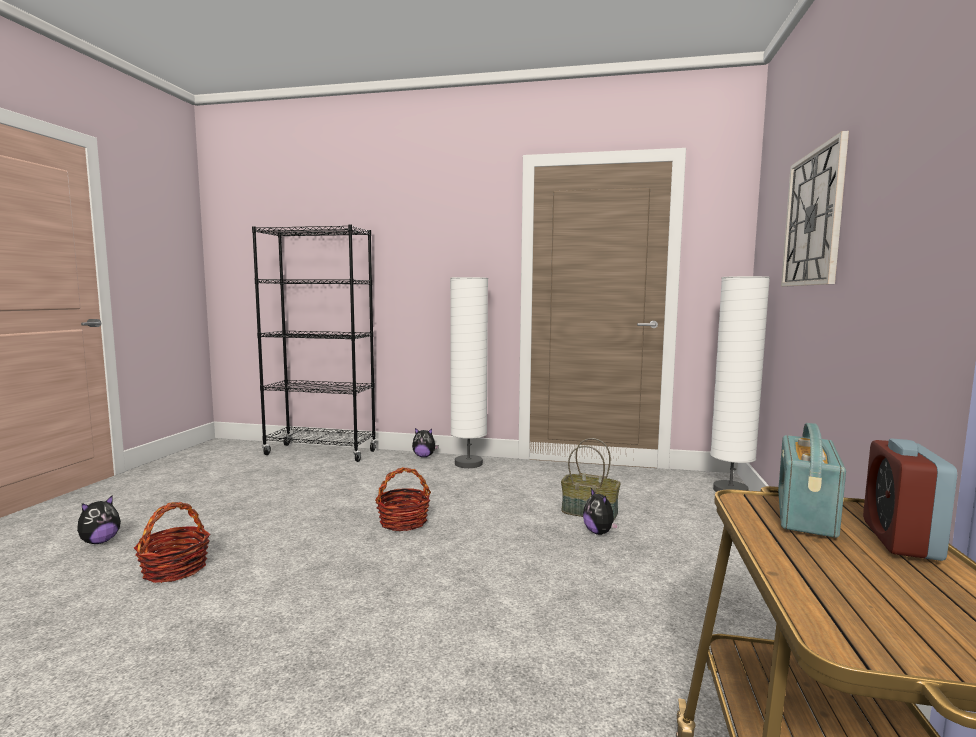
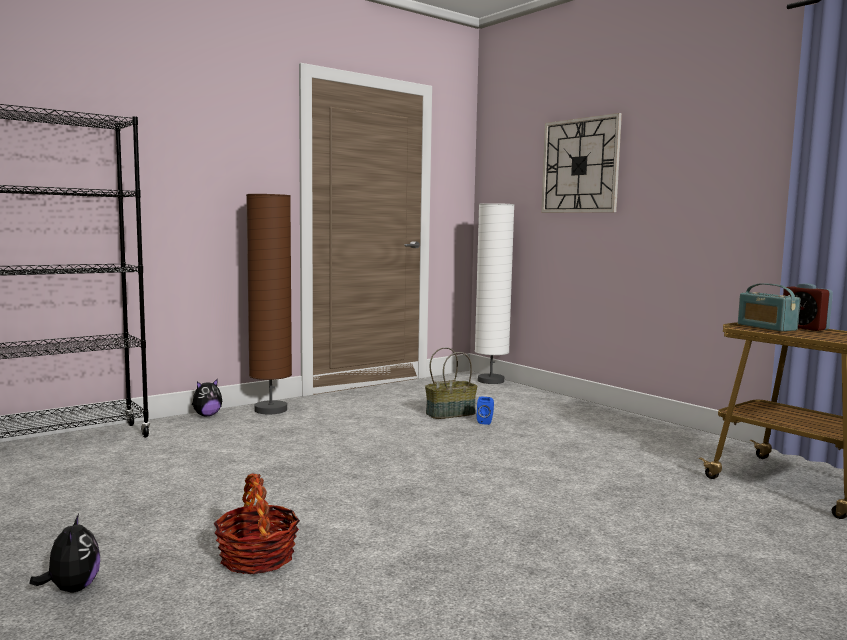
camera: 50 degrees left, 0 degrees up
basket [375,467,431,531] -> none
white floor lamp [450,277,488,468] -> brown floor lamp [246,194,292,414]
plush toy [583,488,619,535] -> blue speaker [477,396,494,425]

